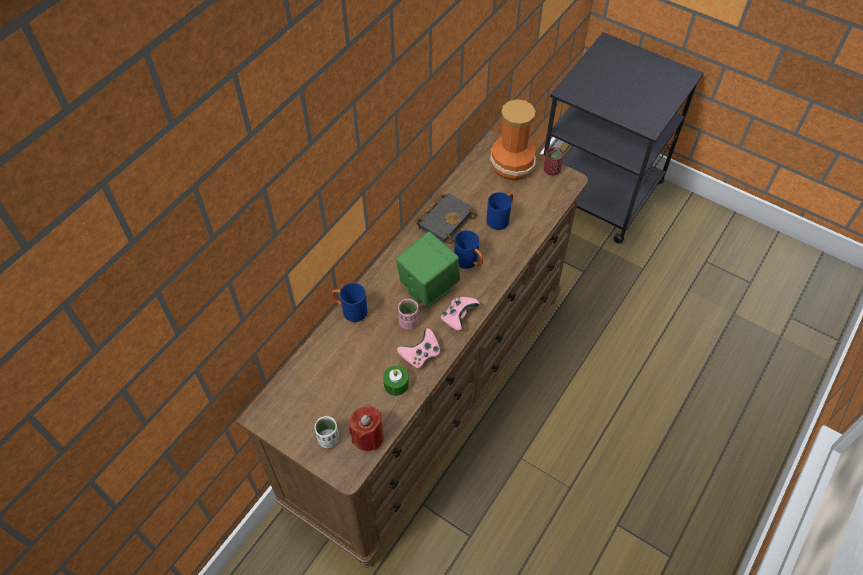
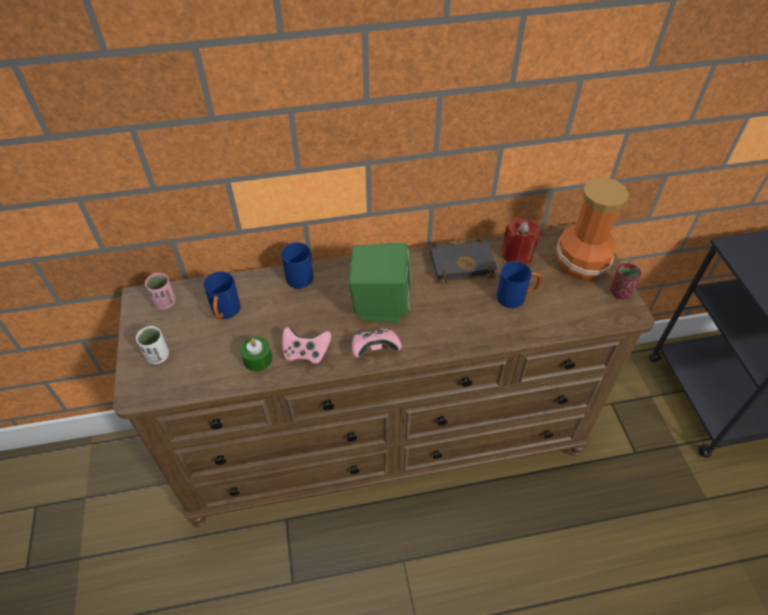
camera: 45 degrees right, 5 degrees down
red candle [349,405,384,451] -> red candle moved to [501,217,541,265]
pink cup [398,299,418,329] -> pink cup moved to [145,273,176,310]
blue mug [455,230,483,269] -> blue mug moved to [203,271,240,320]

